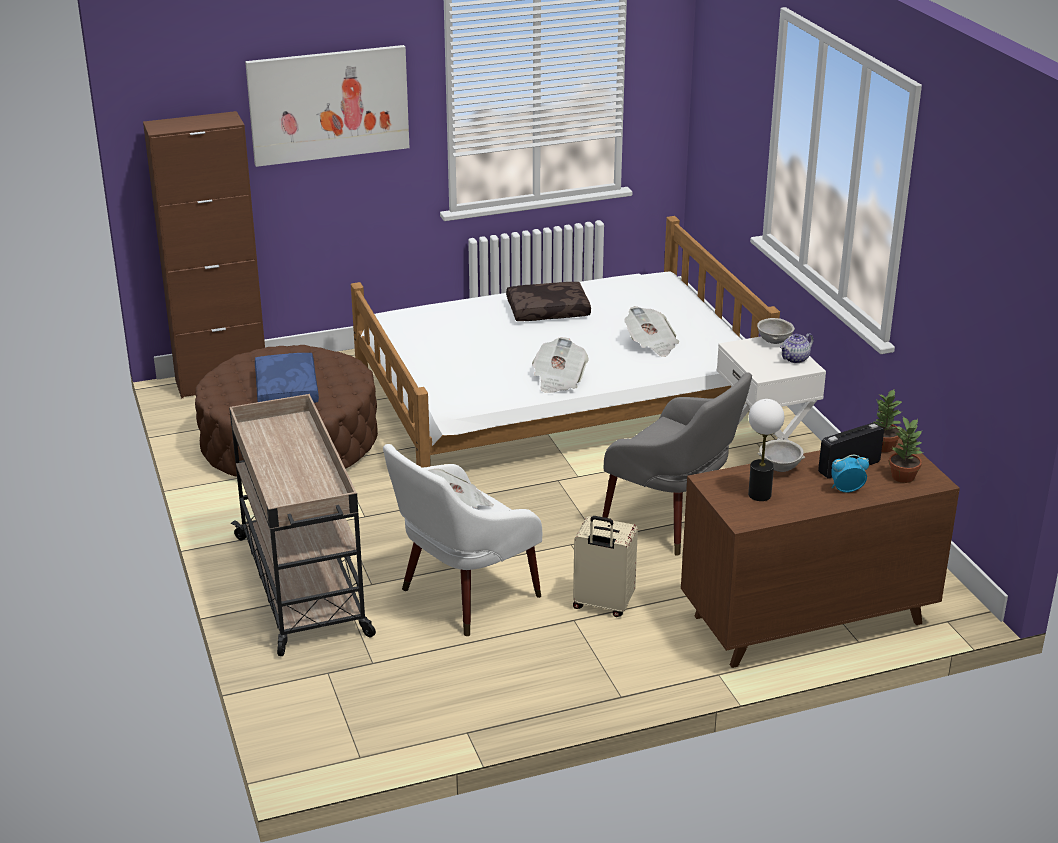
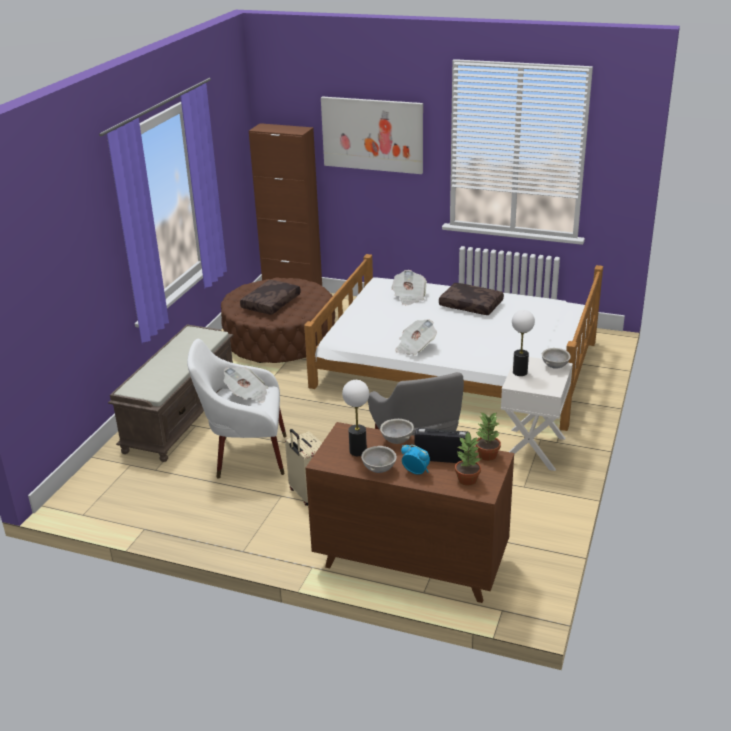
camera: 40 degrees right, 0 degrees up
beige cart [229,394,376,656] -> brown bench [108,324,233,462]
blue pillow [255,353,319,403] -> brown pillow [240,280,301,315]
newspaper [624,306,679,357] -> newspaper moved to [391,270,427,305]
teapot [780,333,814,363] -> none
none -> grey bowl [361,446,397,473]
none -> table lamp [512,310,535,376]

